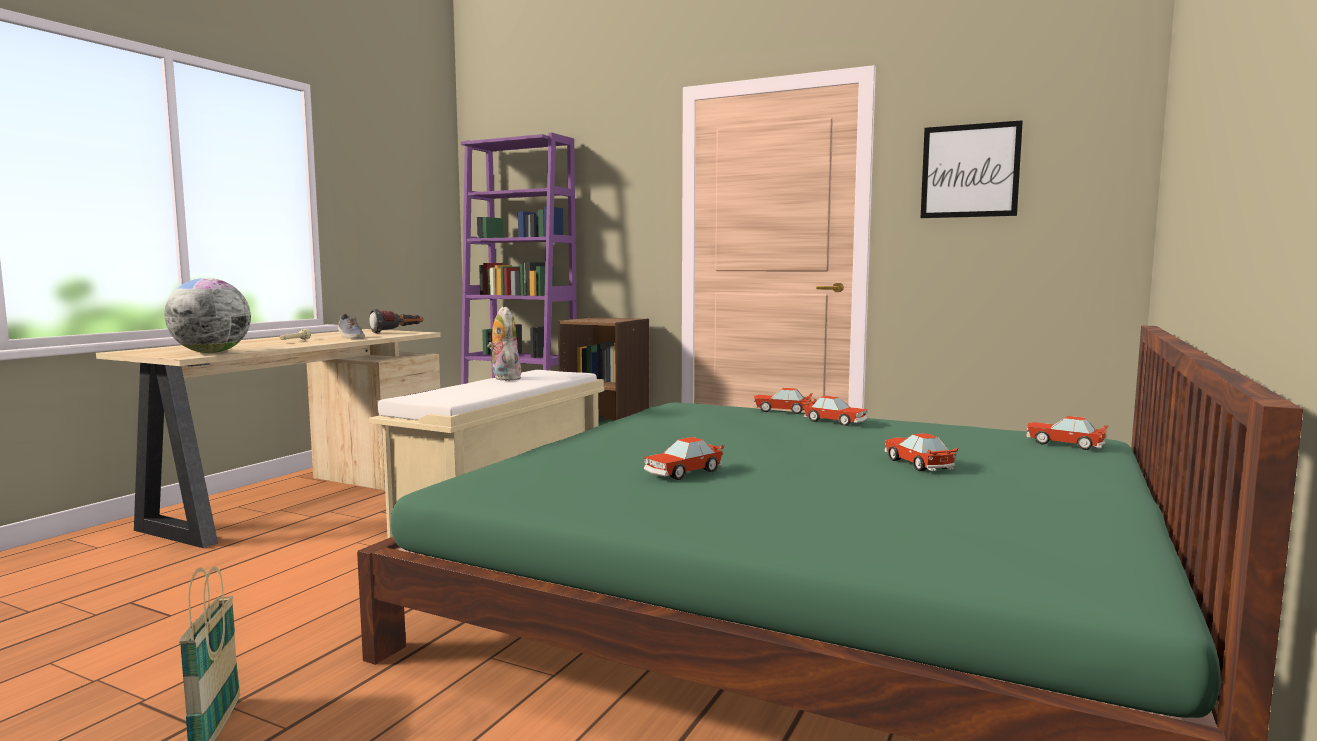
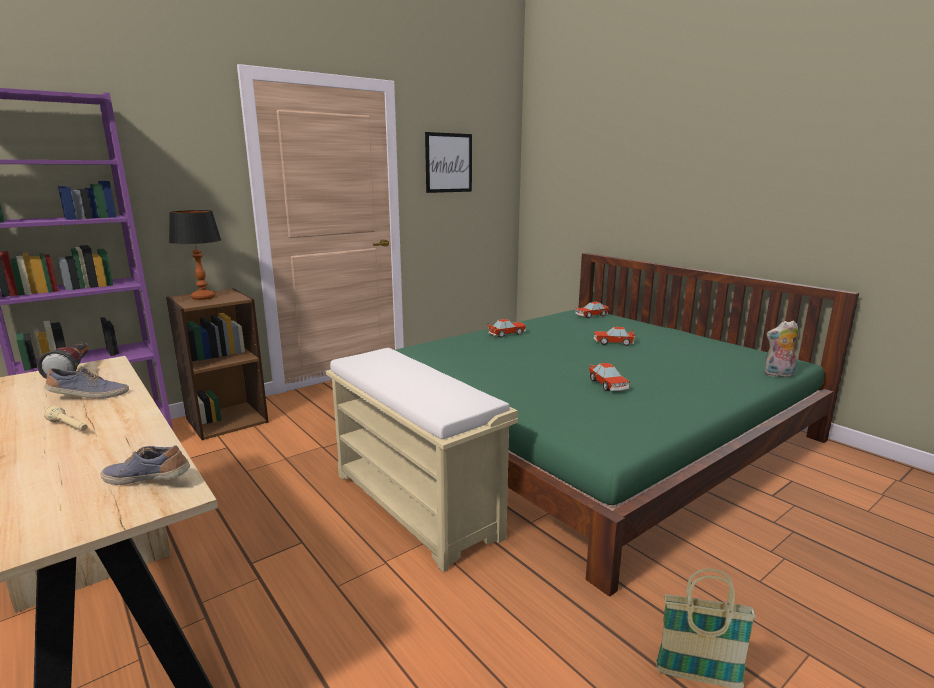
camera: 65 degrees left, 10 degrees up
globe [164,278,251,353] -> shoe [100,445,190,485]
plush toy [487,307,521,381] -> plush toy moved to [764,321,799,377]
toy car [754,388,812,414] -> none
none -> table lamp [169,210,221,300]

